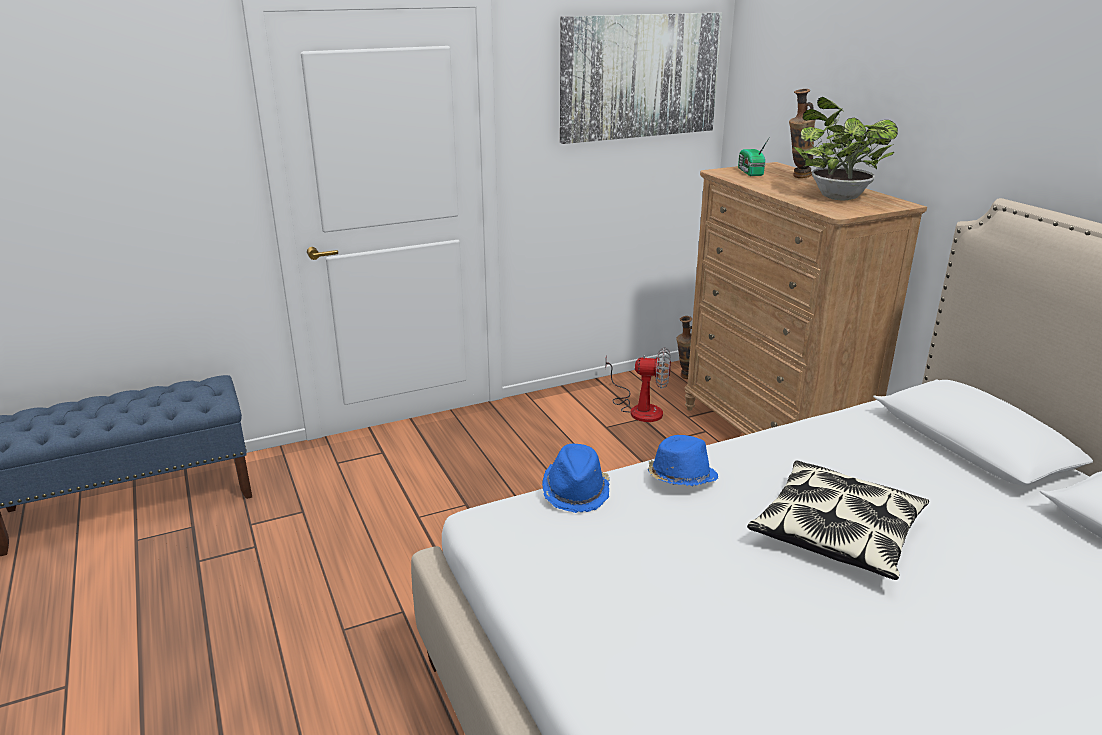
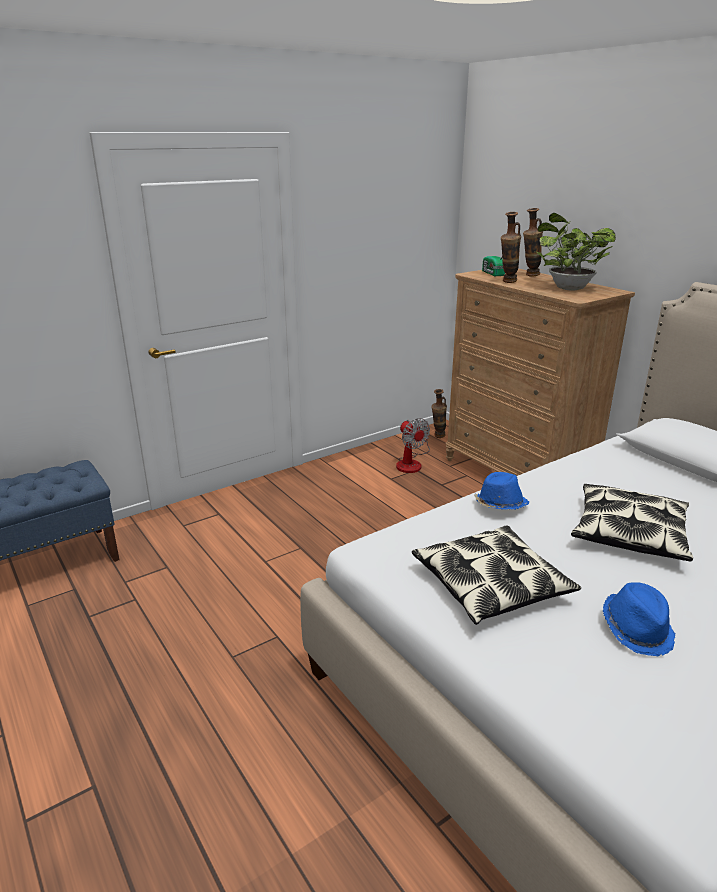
camera: 10 degrees left, 0 degrees up
blue hat [542,444,610,513] -> blue hat moved to [603,582,675,656]
picture [560,12,722,144] -> none
fan [605,347,671,422] -> fan turned 60 degrees clockwise [396,418,430,473]
none -> pillow [412,525,581,625]
none -> vase [501,212,521,283]

